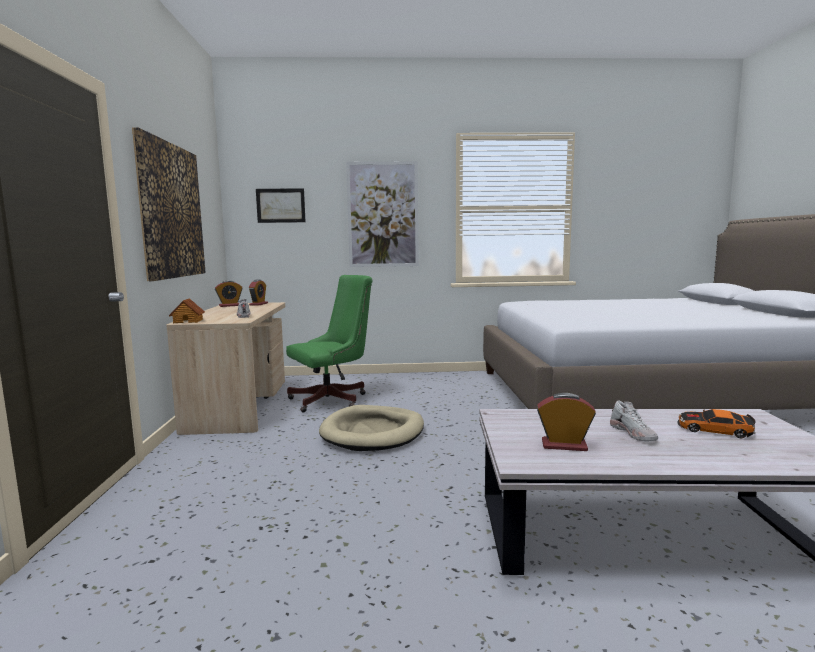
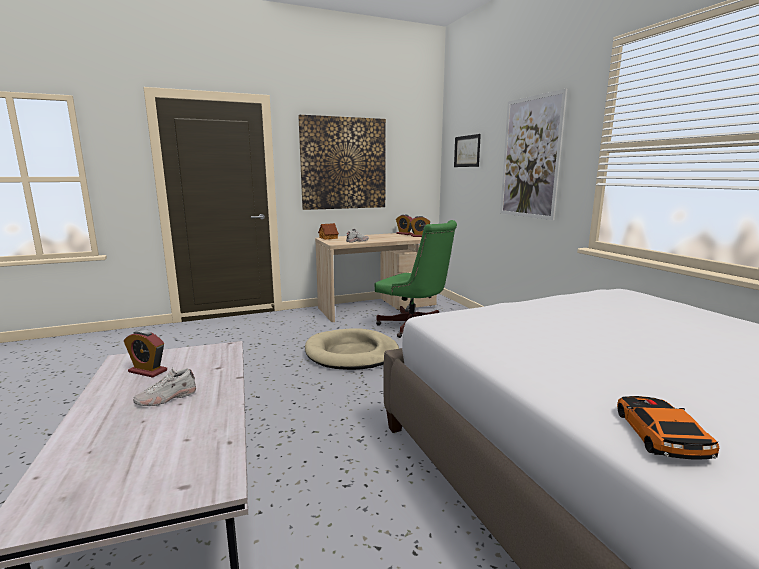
camera: 70 degrees right, 5 degrees up
alarm clock [537,393,596,451] -> alarm clock turned 120 degrees clockwise [124,330,167,378]
toy car [677,409,756,438] -> toy car moved to [617,396,719,459]

